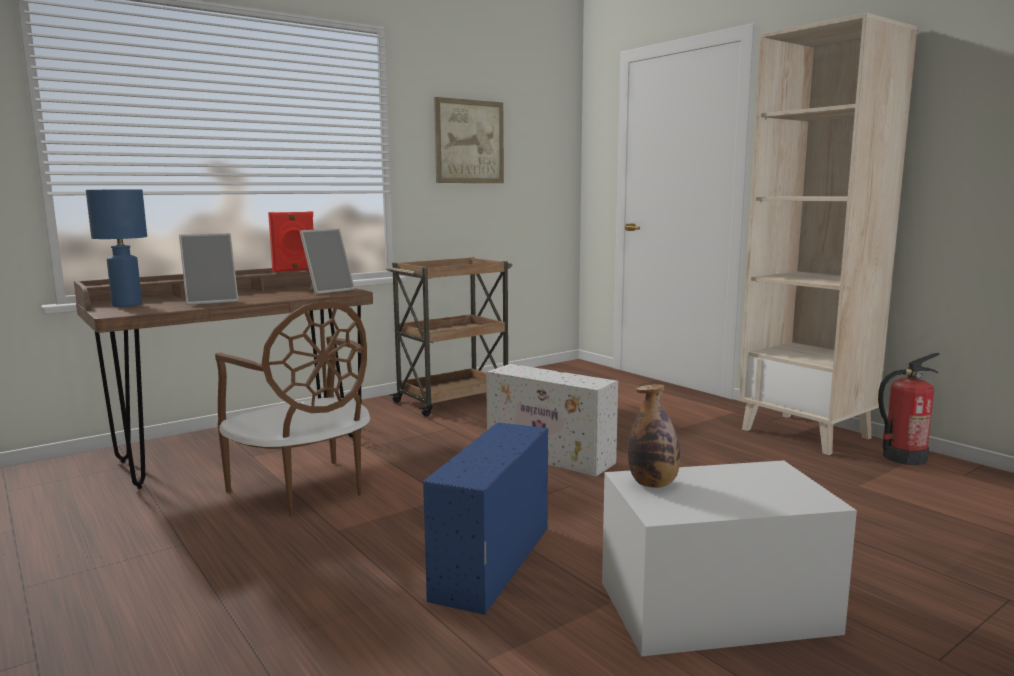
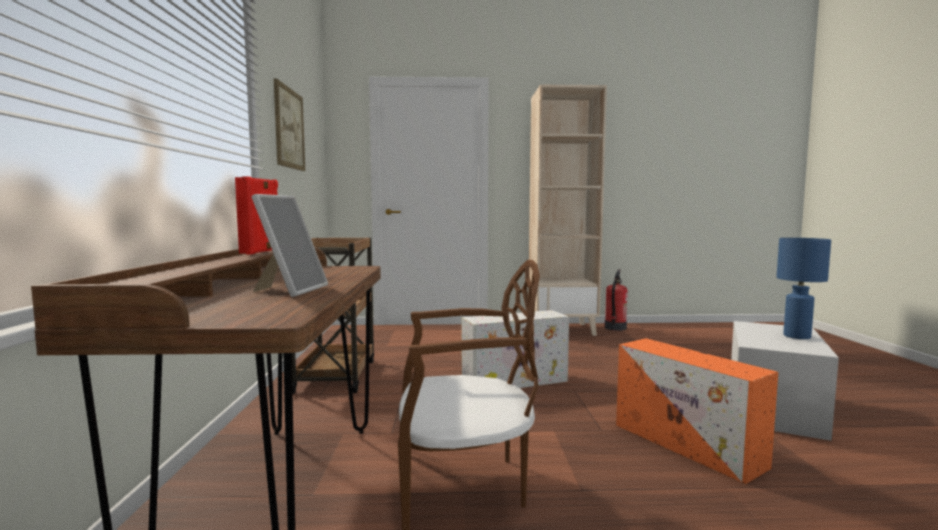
camera: 55 degrees left, 5 degrees down
blue table lamp [86,190,147,307] -> blue table lamp moved to [776,238,831,339]
picture frame [300,229,355,294] -> none
blue storage box [423,422,548,615] -> orange storage box [616,338,778,484]
bottle [628,384,680,488] -> none

